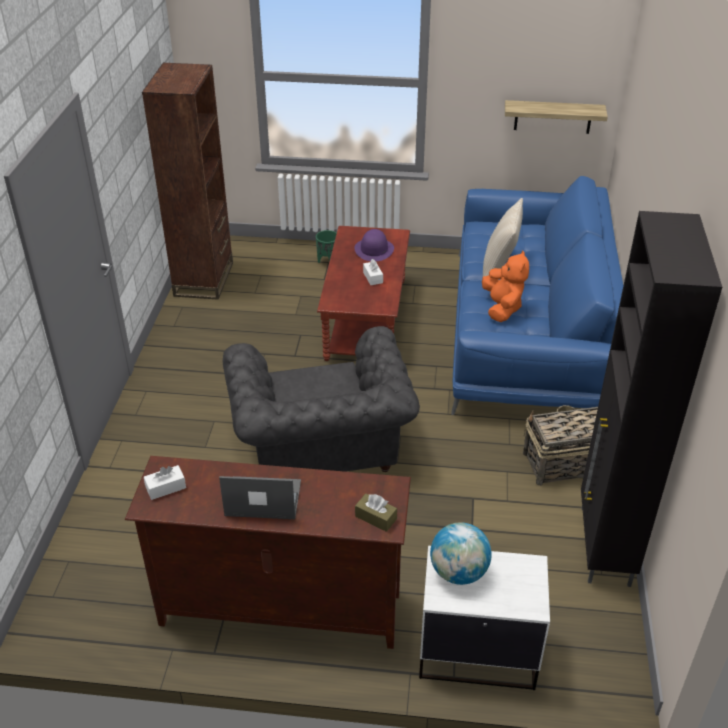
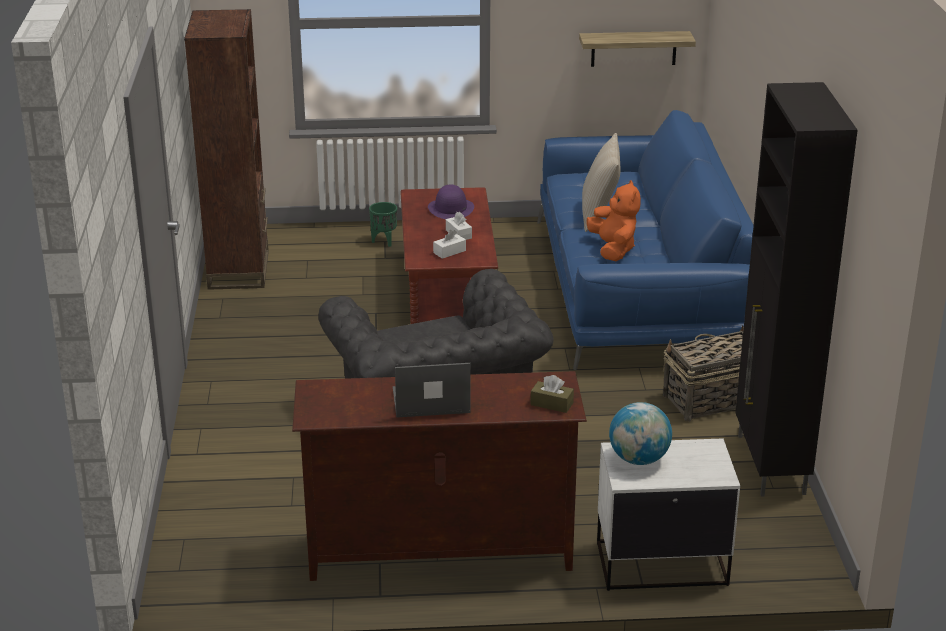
camera: 10 degrees left, 10 degrees down
white tissue box [144,465,186,500] -> white tissue box moved to [433,230,466,259]

